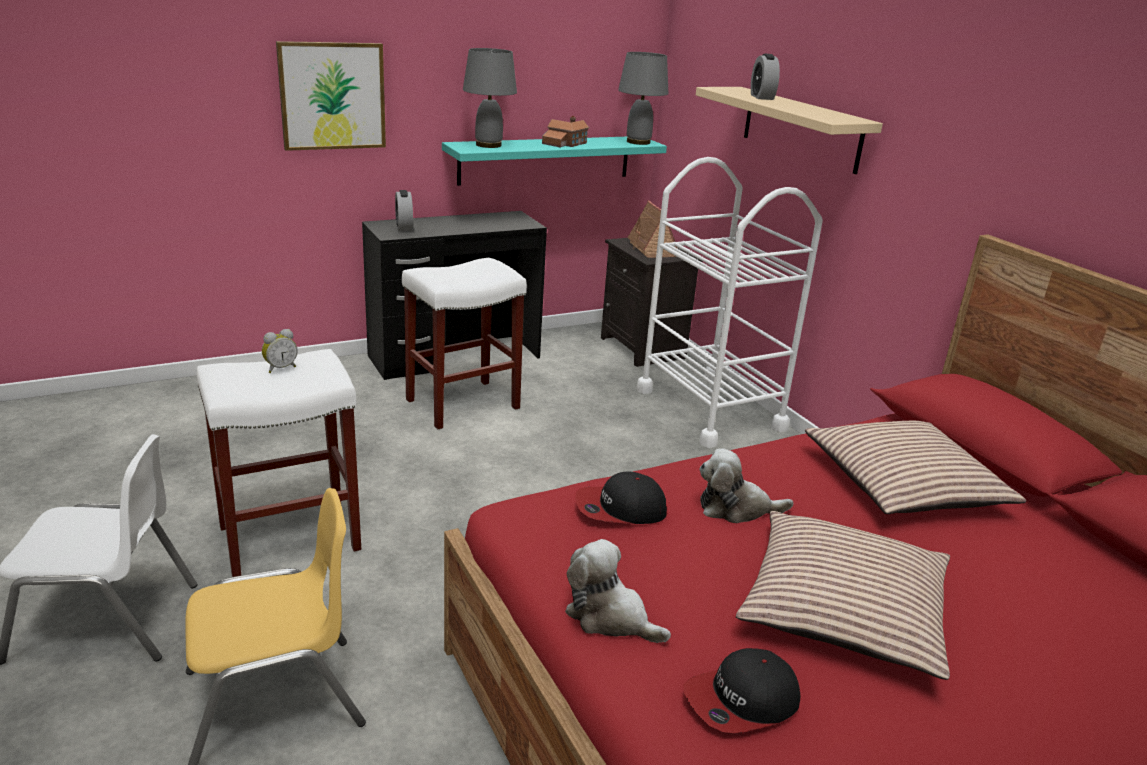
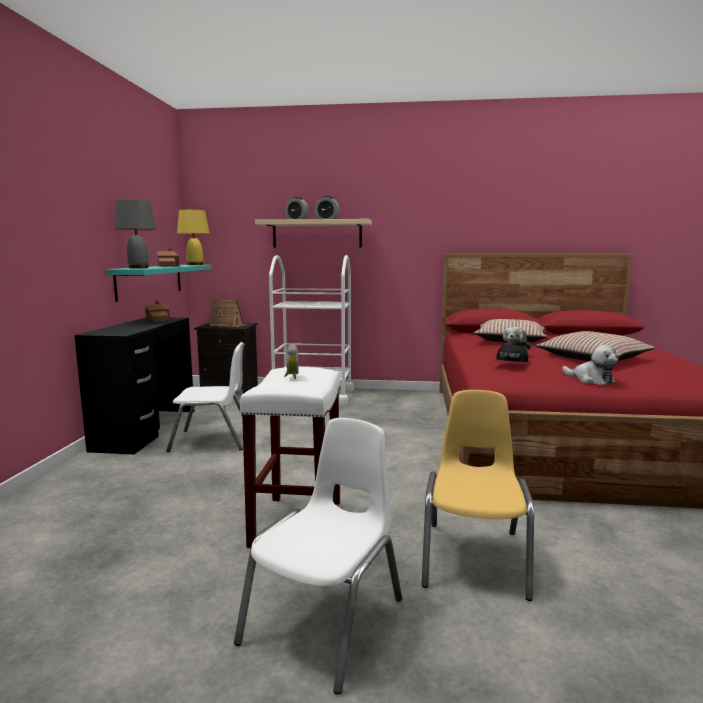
camera: 55 degrees left, 15 degrees down
picture [276,41,386,151] -> none
alarm clock [395,190,413,231] -> alarm clock moved to [314,196,340,219]
white stool [402,258,527,429] -> white chair [166,342,244,452]
plush toy [565,539,671,643] -> plush toy turned 105 degrees counterclockwise [562,345,619,385]
grey table lamp [618,52,668,145] -> yellow table lamp [177,210,210,265]
cap [684,648,800,733] -> none
none -> toy house [144,300,170,322]

